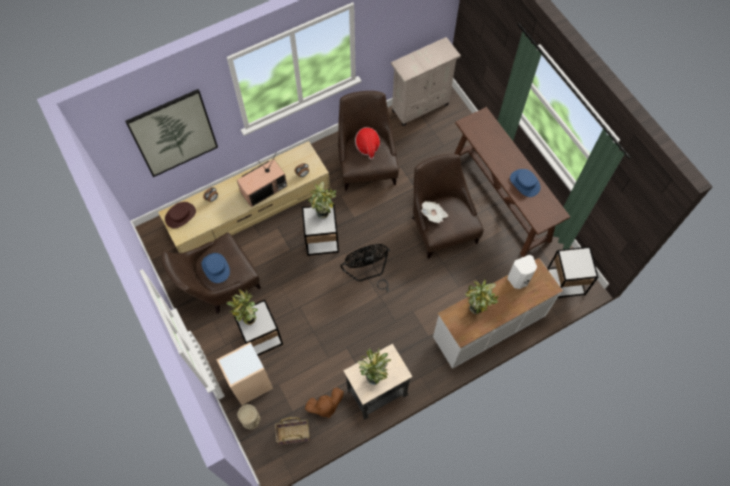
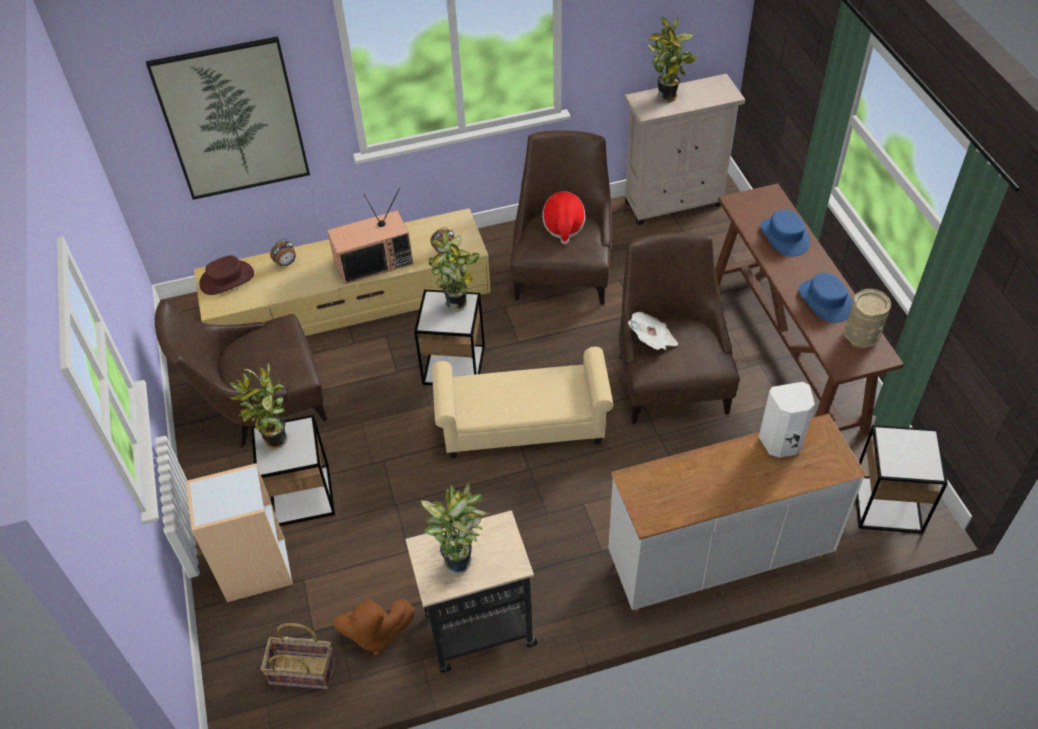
camera: 15 degrees right, 15 degrees down
blue hat [202,253,230,283] -> blue hat moved to [760,210,810,257]
beige vase [237,404,260,430] -> beige vase moved to [844,289,891,349]
black fan [340,244,390,291] -> beige ottoman [432,347,613,458]
potted plant [465,279,499,314] -> potted plant moved to [648,16,697,102]

